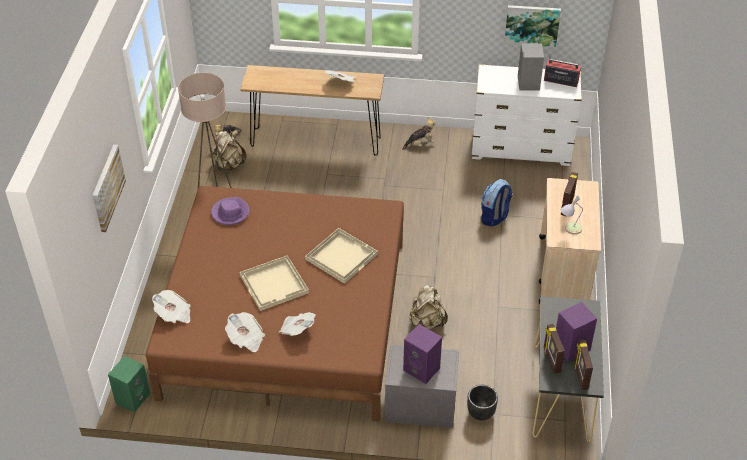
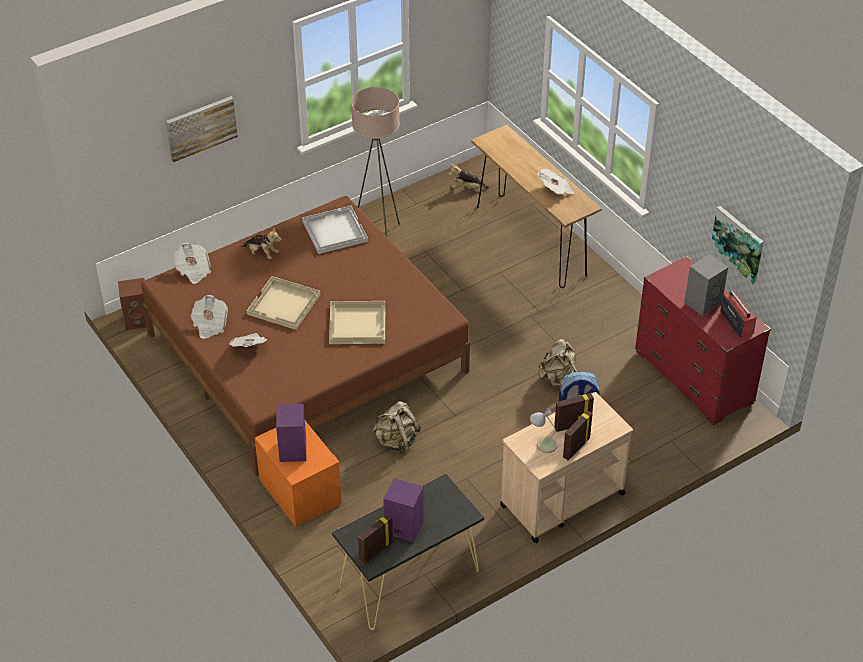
camera: 50 degrees right, 0 degrees up
green speaker [108,356,151,413] -> brown speaker [118,278,146,330]
beige backpack [211,130,246,172] -> beige backpack moved to [538,339,577,387]
purple hat [211,197,249,225] -> white tray [302,206,368,254]
grey nightstand [385,344,459,428] -> orange nightstand [255,420,342,527]
plush toy [402,117,436,150] -> plush toy moved to [241,228,282,259]
black planter [467,385,498,420] -> none
white dresser [472,64,582,166] -> red dresser [635,256,771,426]
picture frame [544,324,565,374] -> picture frame moved to [563,410,593,461]

